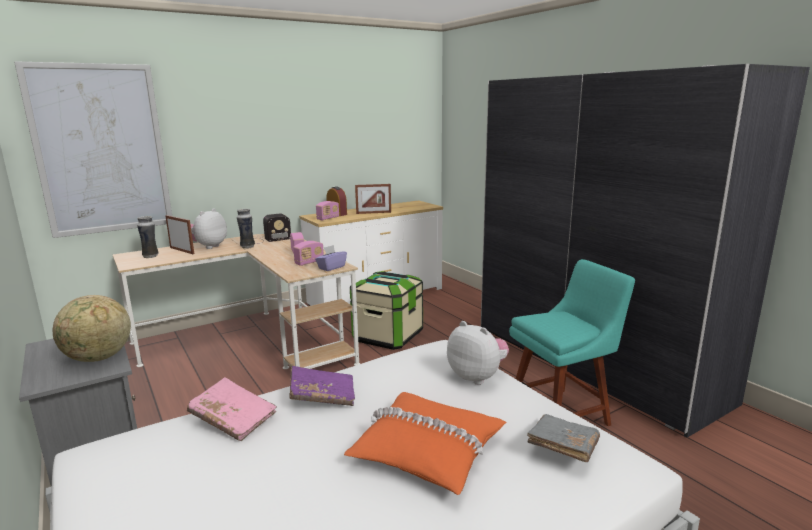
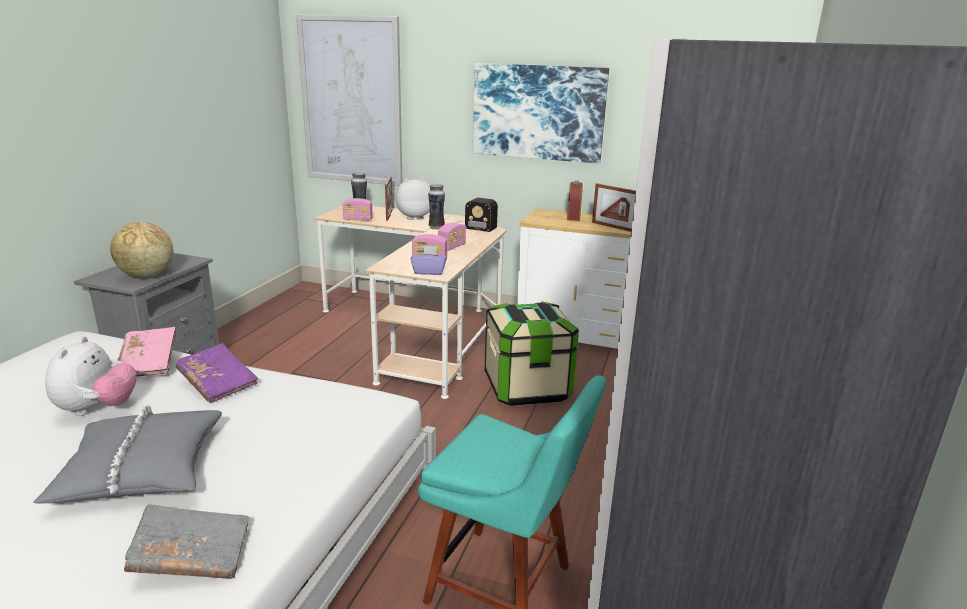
camera: 50 degrees right, 5 degrees up
radio [316,201,339,221] -> radio moved to [343,198,373,221]
orange pillow [344,392,506,495] -> grey pillow [33,405,222,503]
plush toy [447,321,509,385] -> plush toy moved to [45,336,137,416]
none -> picture [473,63,609,164]

